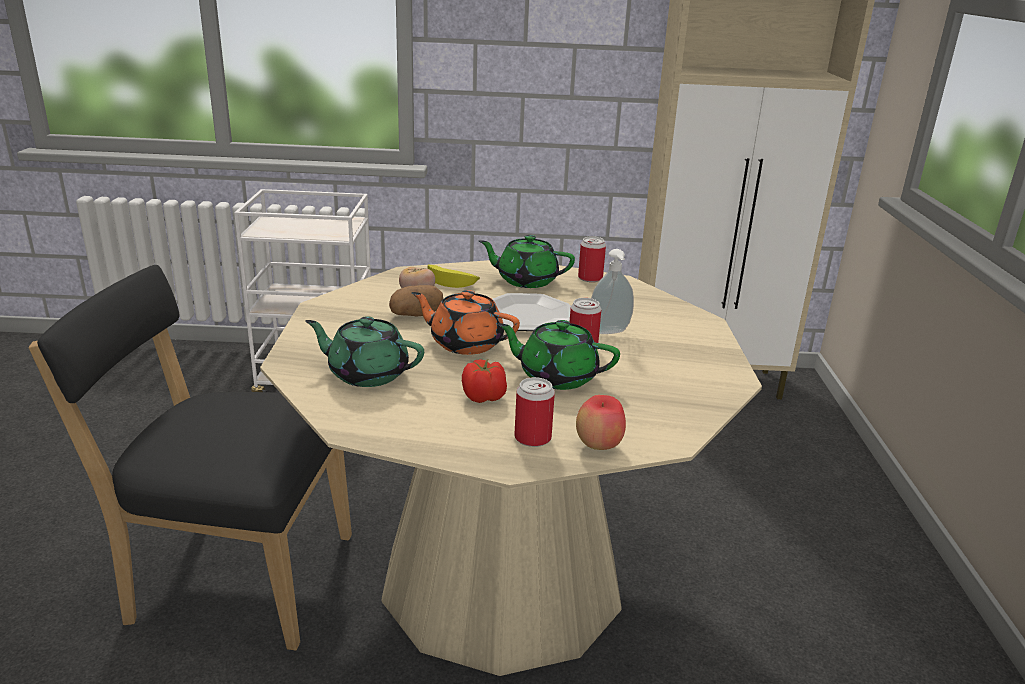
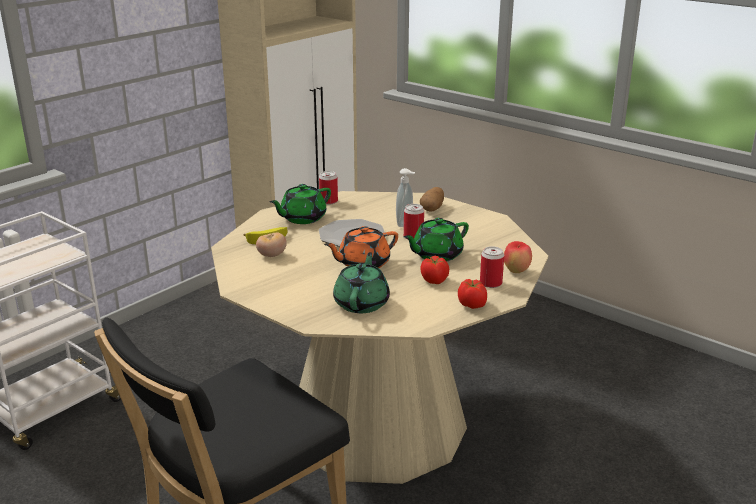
camera: 50 degrees left, 0 degrees up
green teapot [305,316,424,387] -> green teapot turned 135 degrees clockwise [333,252,390,313]
potato [389,285,443,317] -> potato moved to [420,187,444,212]
none -> tomato [458,279,487,309]

